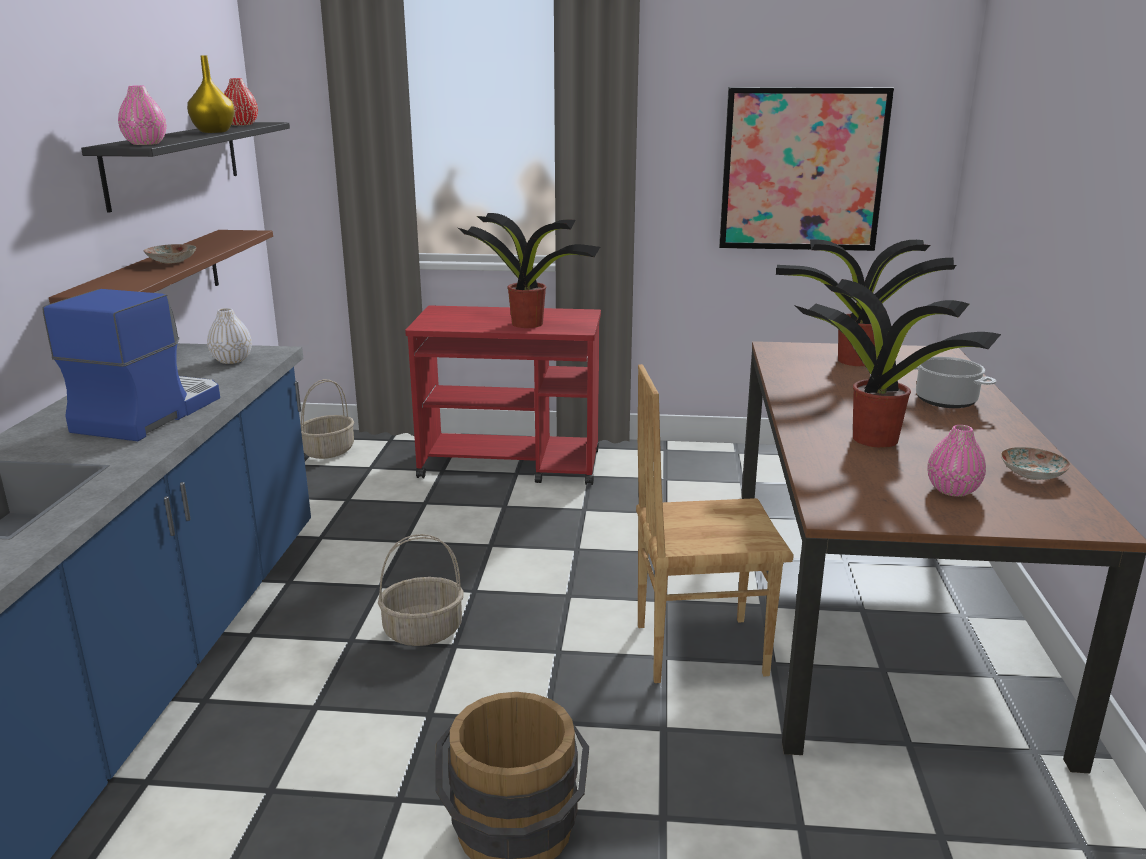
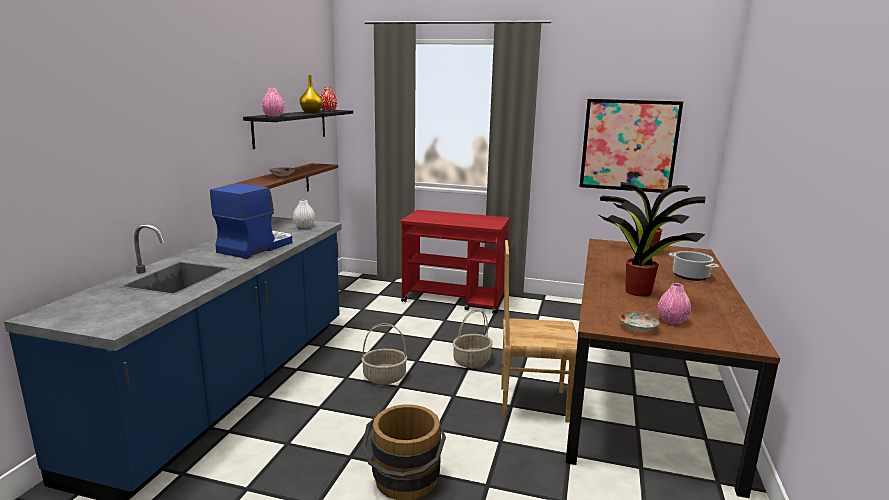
camera: 10 degrees right, 5 degrees down
basket [300,379,354,459] -> basket moved to [453,310,493,368]
potted plant [458,213,600,328] -> none
plate [1001,447,1070,480] -> plate moved to [619,311,660,332]

